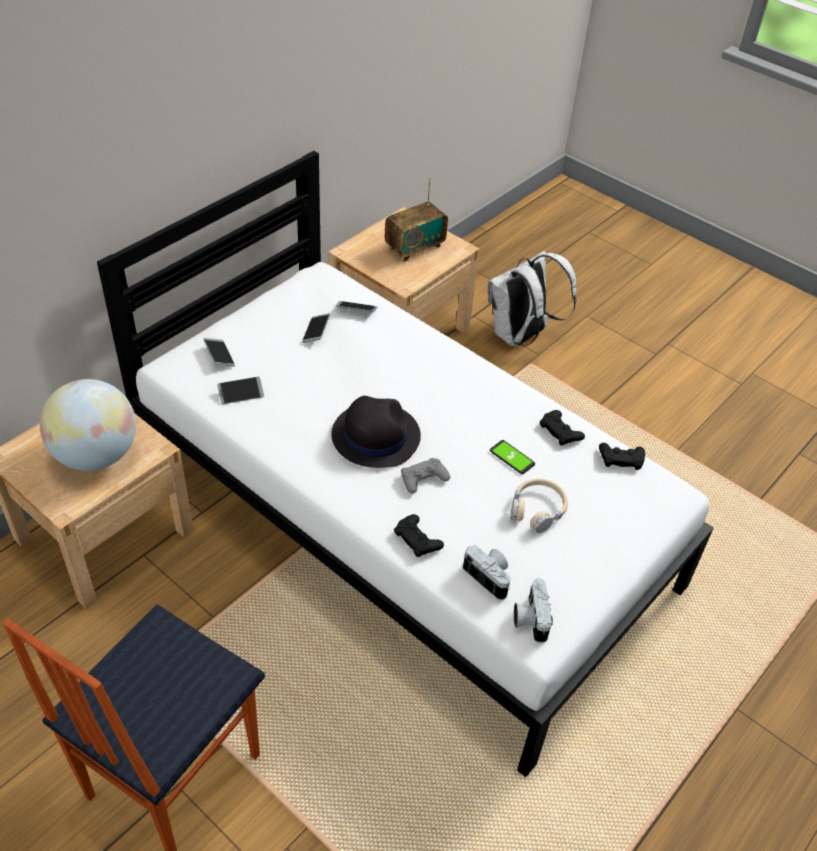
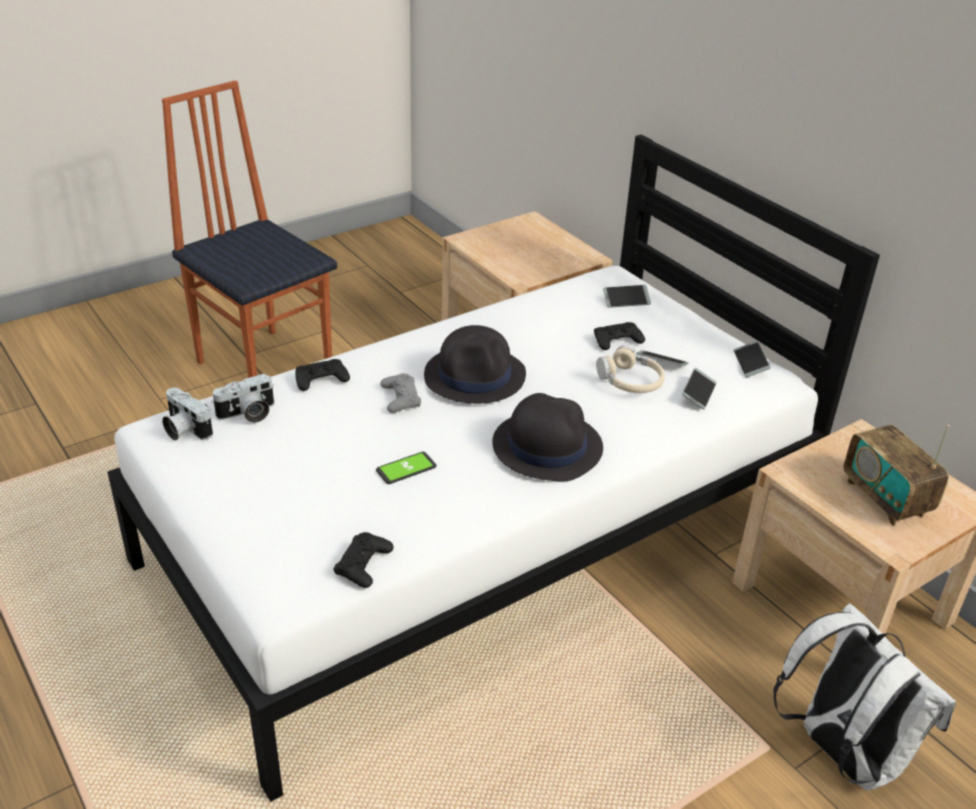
camera: 105 degrees right, 10 degrees down
globe [40,379,136,471] -> none
phone [217,377,264,404] -> phone moved to [734,341,770,377]
beige headphones [511,479,568,533] -> beige headphones moved to [596,345,665,393]
camera [514,578,553,643] -> camera turned 150 degrees counterclockwise [162,388,213,440]
black game controller [540,410,585,446] -> black game controller moved to [594,322,645,350]
none -> black hat [492,393,603,482]

